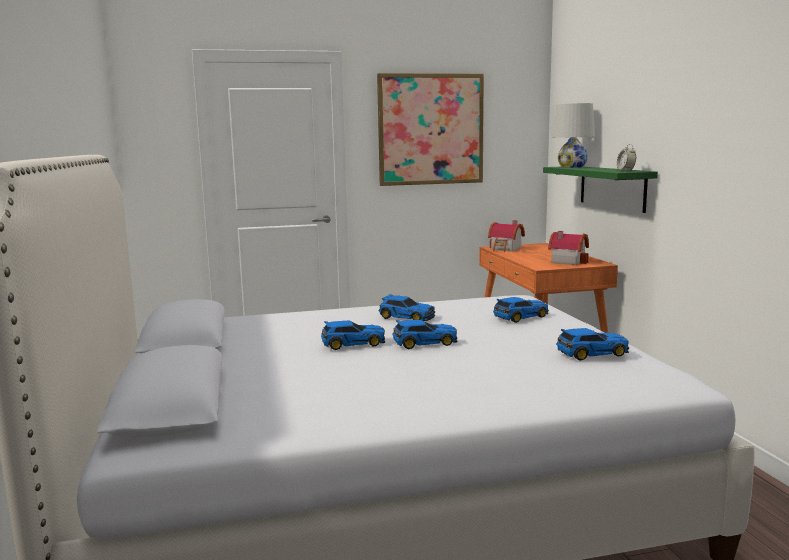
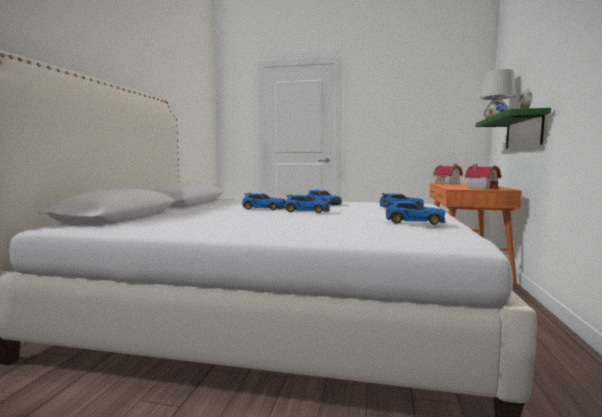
camera: 25 degrees right, 5 degrees down
picture [377,73,484,186] -> none

